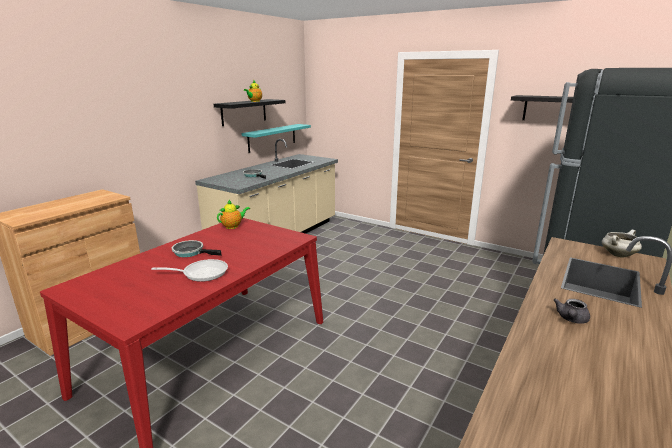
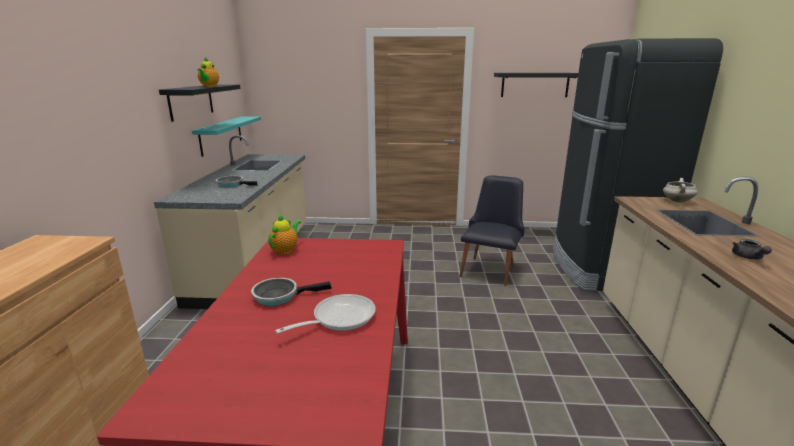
camera: 30 degrees left, 0 degrees up
none -> black chair [459,175,525,286]

